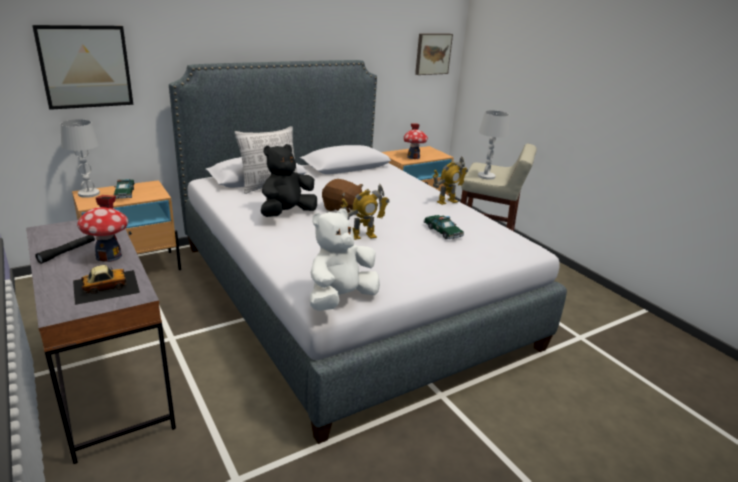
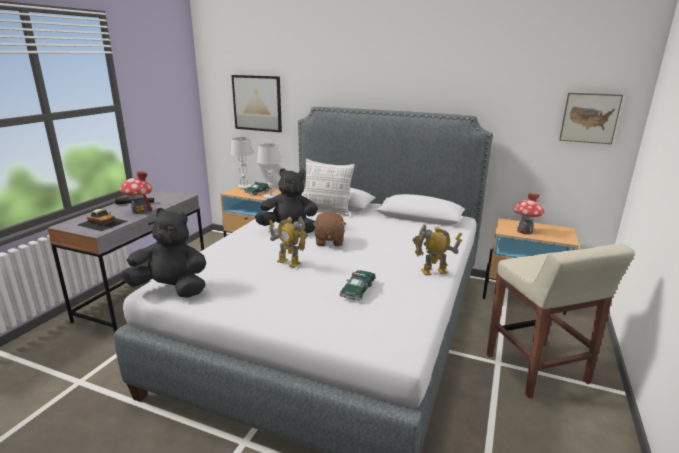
camera: 55 degrees right, 5 degrees down
white plush toy [309,208,380,311] -> black plush toy [121,208,206,298]
toy robot [433,157,468,205] -> toy robot turned 150 degrees clockwise [412,224,462,275]
white table lamp [478,110,509,180] -> white table lamp moved to [257,143,281,199]

